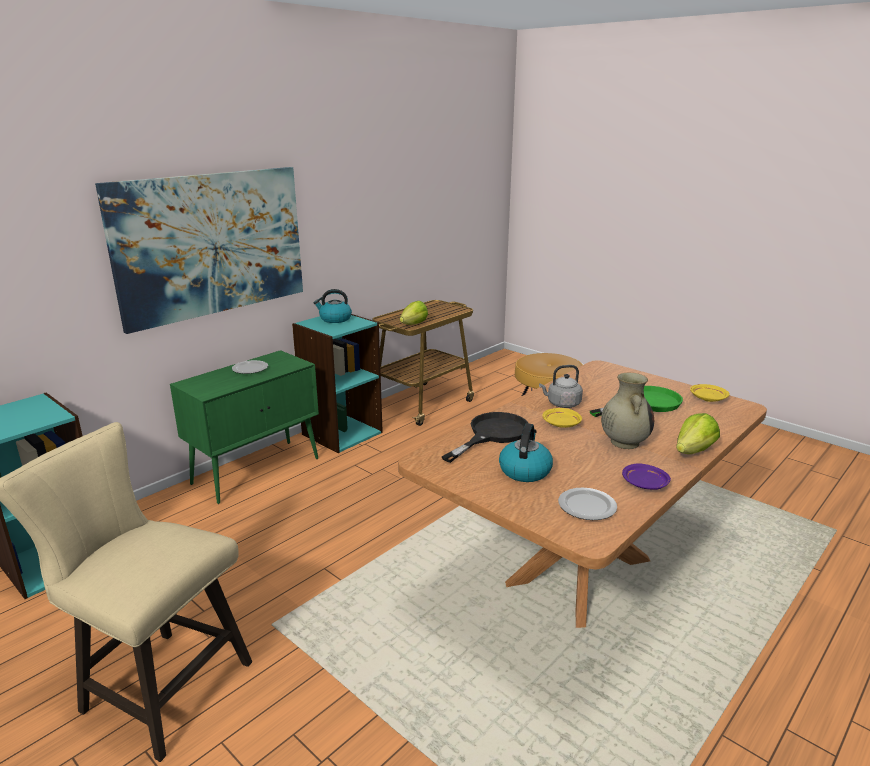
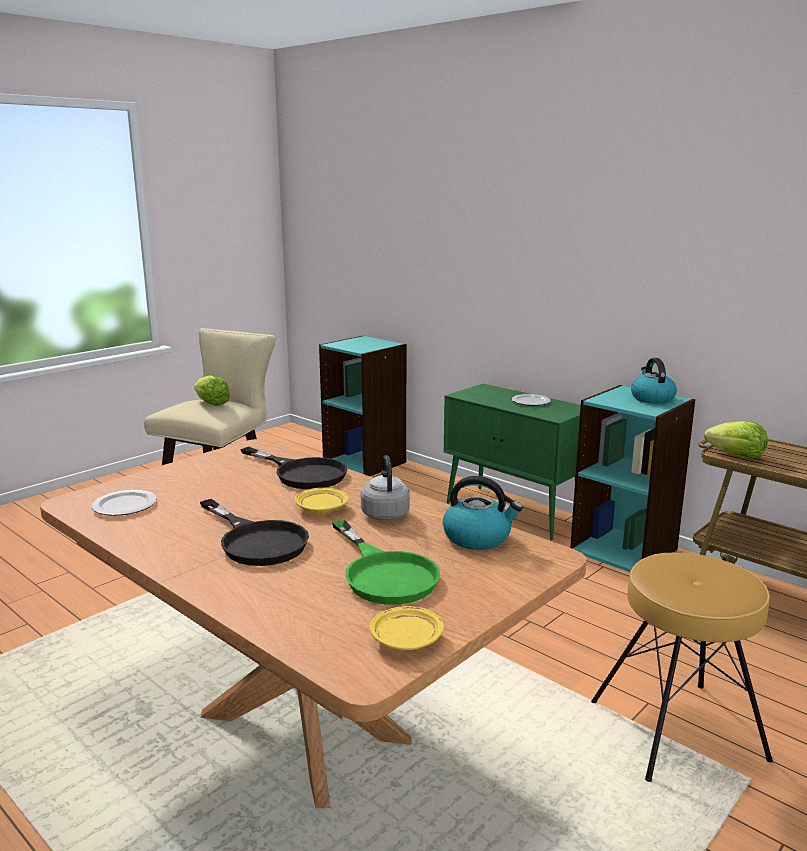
camera: 90 degrees right, 5 degrees down
picture [95,167,303,334] -> none
kettle [499,423,553,482] -> kettle moved to [443,476,523,550]
beige vase [601,373,654,449] -> black frying pan [200,499,309,566]
purple plate [622,463,671,490] -> none
lettuce [676,413,720,454] -> lettuce moved to [194,375,230,406]

